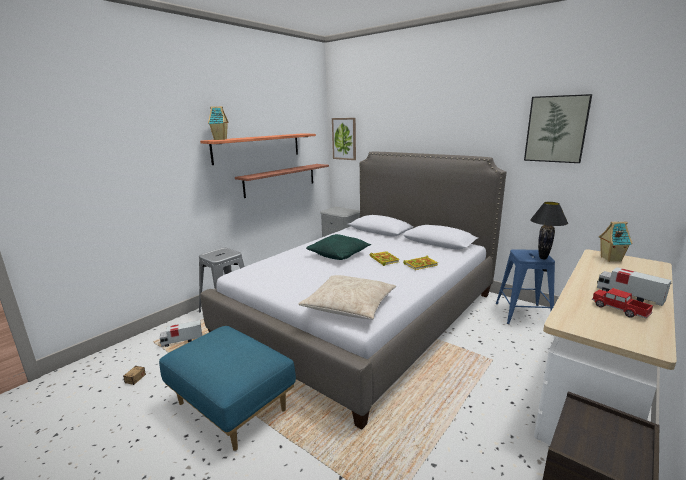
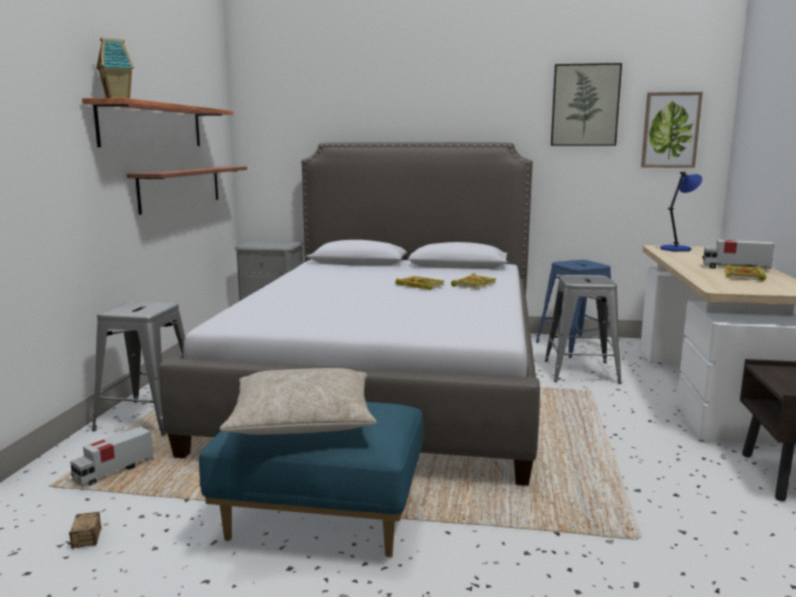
camera: 30 degrees left, 5 degrees down
beige pillow [298,275,396,320] -> beige pillow moved to [220,368,377,435]
green pillow [306,234,371,260] -> none
picture [332,118,356,160] -> picture moved to [641,92,703,168]
black table lamp [530,202,568,259] -> none
toy truck [592,288,653,318] -> book [725,265,766,281]
toy house [599,222,633,262] -> blue table lamp [660,172,702,252]
none -> grey stool [545,275,622,384]

